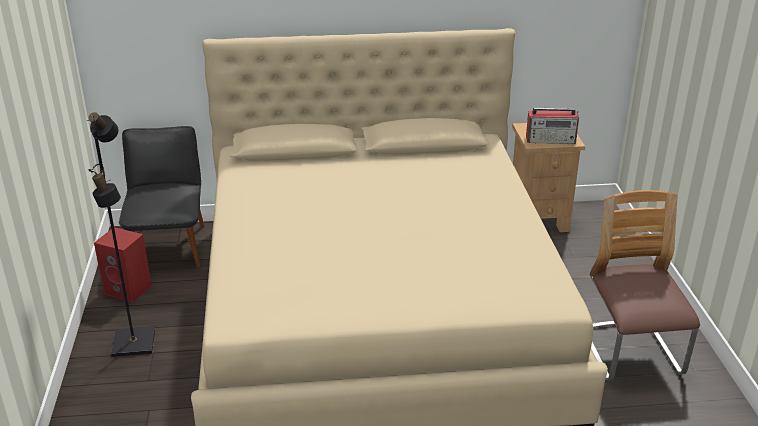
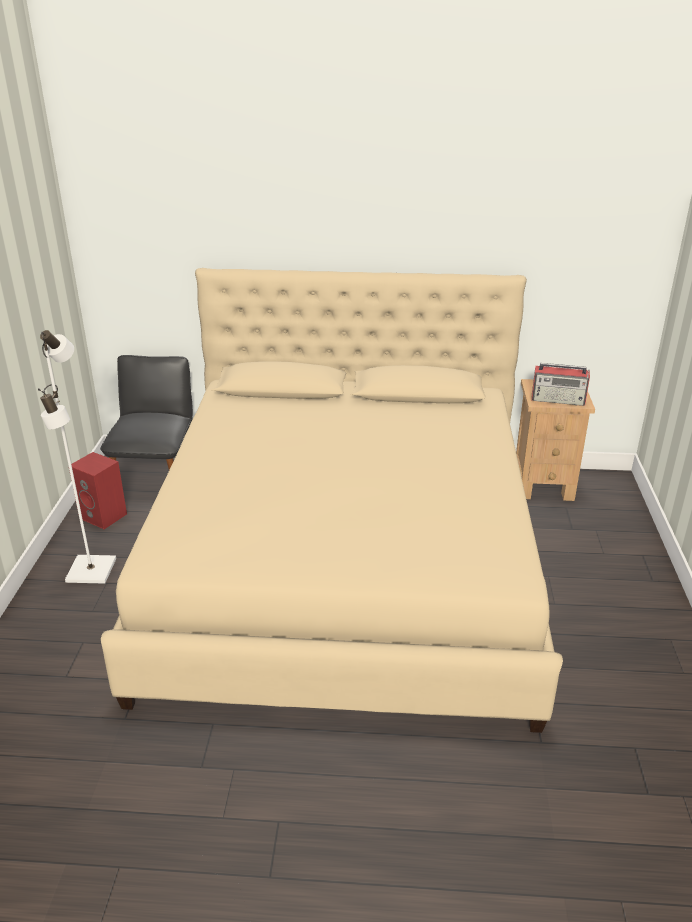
camera: 10 degrees right, 0 degrees up
black floor lamp [87,112,155,357] -> white floor lamp [38,330,116,584]
chair [590,190,700,380] -> none

